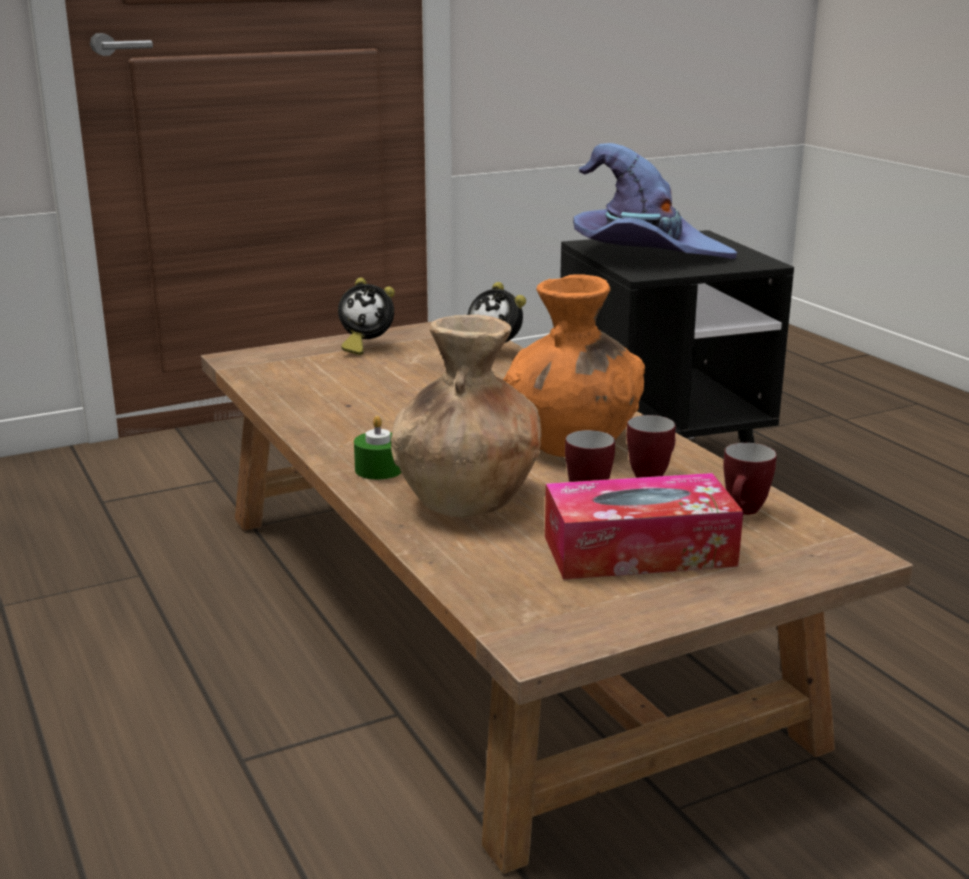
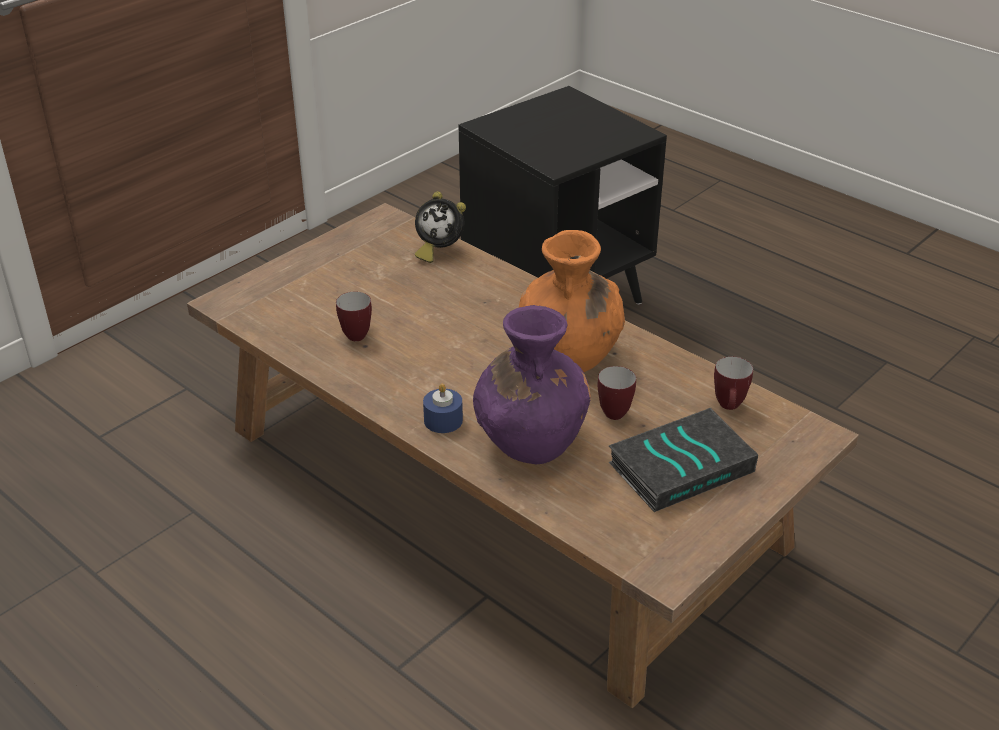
camera: 20 degrees left, 15 degrees up
alarm clock [338,278,395,355] -> none
green candle [354,416,401,480] -> blue candle [423,383,463,433]
brown vase [391,315,541,517] -> purple vase [473,305,591,464]
tissue box [545,473,743,580] -> book [609,408,758,512]
purple hat [573,143,737,259] -> none
mug [627,415,676,478] -> mug moved to [336,292,372,341]

